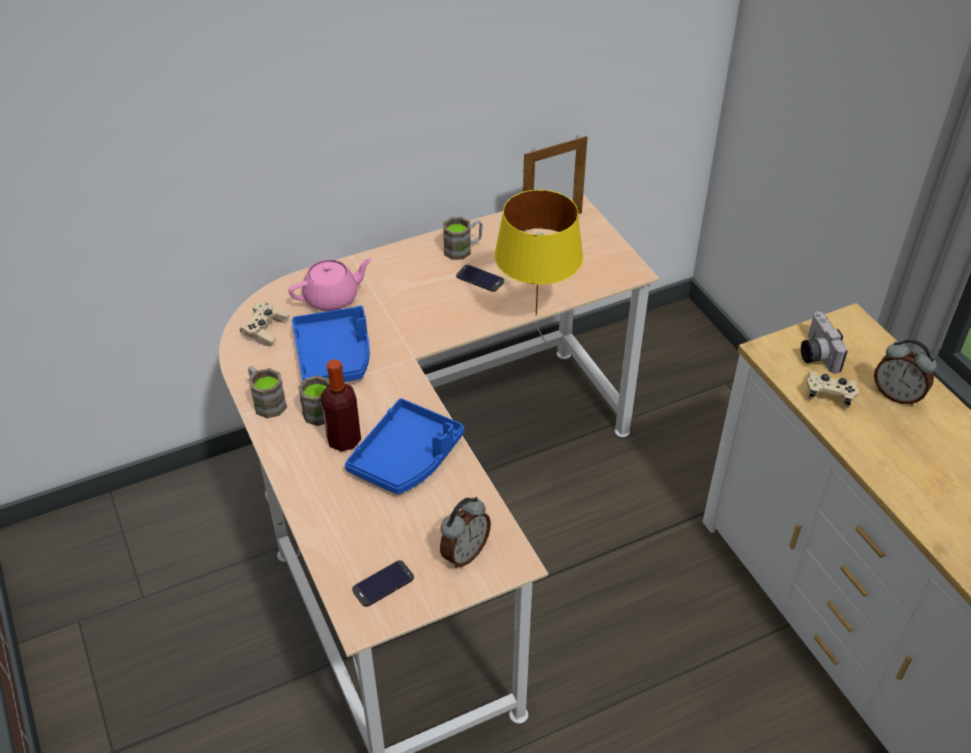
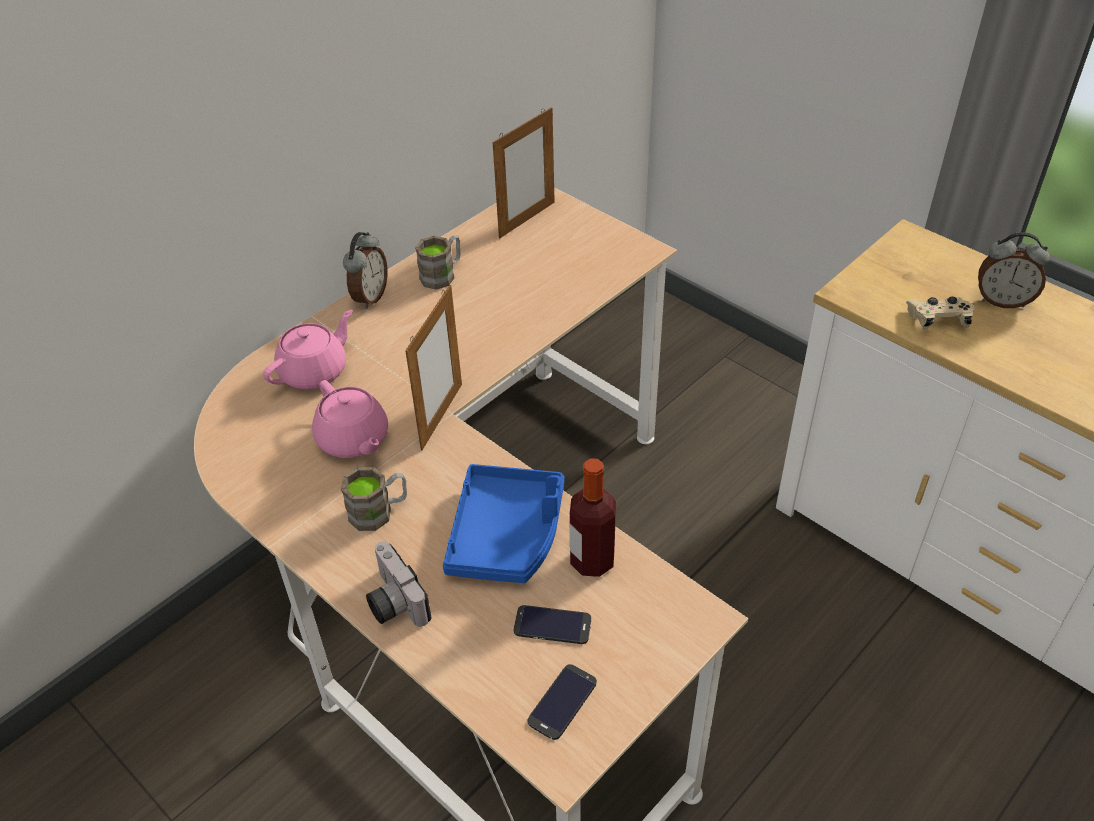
camera: 20 degrees left, 0 degrees up
beige game controller [240,302,289,347] -> none
brown mug [248,366,287,418] -> none
blue tray [292,305,370,382] -> pink teapot [312,380,388,458]
bottle [321,359,361,452] -> bottle moved to [570,458,616,577]
alarm clock [440,497,491,568] -> alarm clock moved to [343,232,388,309]
phone [456,265,504,292] -> phone moved to [514,605,592,644]
yellow table lamp [494,190,583,316] -> none
camera [801,312,848,374] -> camera moved to [366,541,431,627]
none -> picture frame [405,285,462,450]

